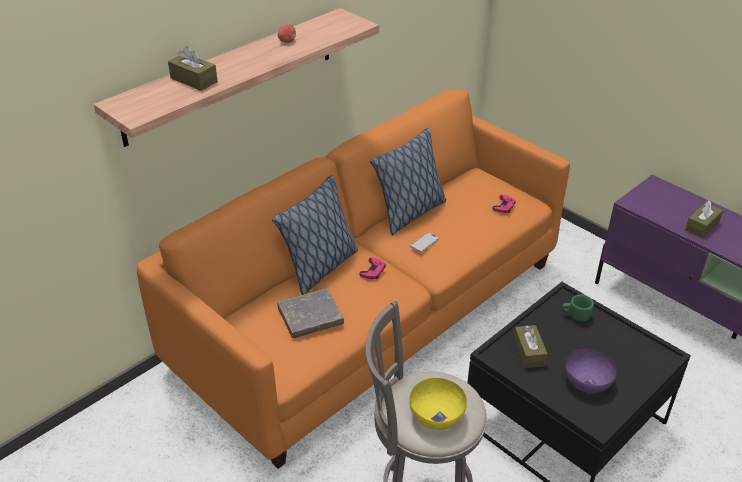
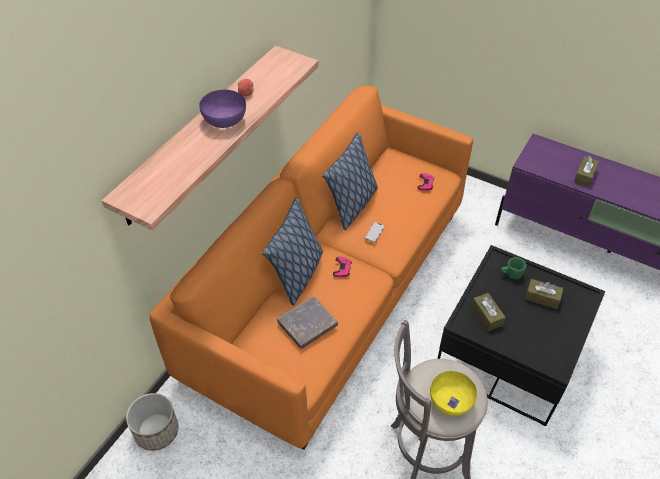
camera: 15 degrees left, 10 degrees up
brown tissue box [168,46,218,91] -> brown tissue box moved to [525,279,563,309]
purple bowl [565,348,617,393] -> purple bowl moved to [199,90,246,128]
none -> planter [126,393,179,451]

